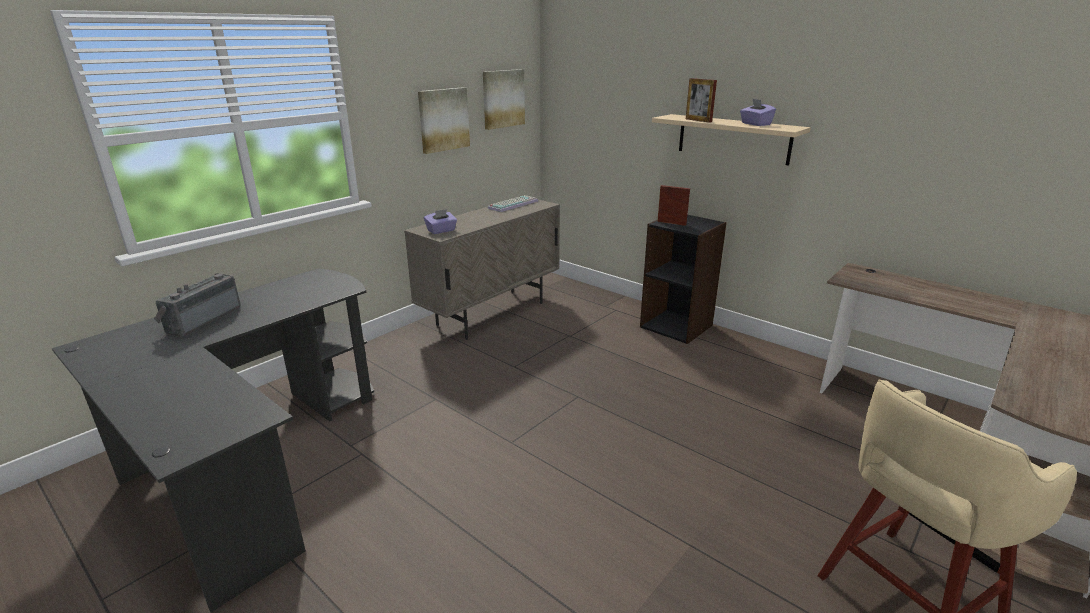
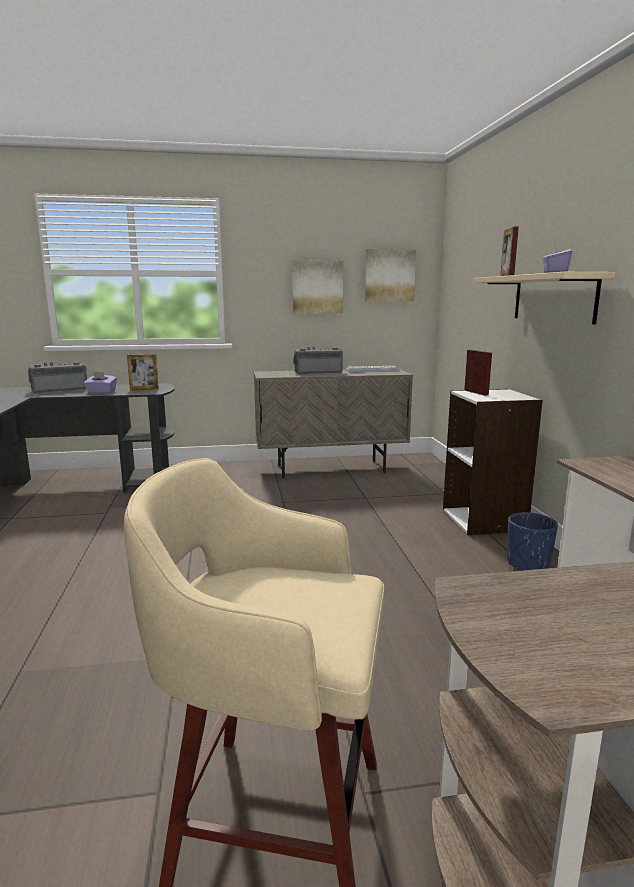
camera: 40 degrees right, 10 degrees down
purple tissue box [424,209,457,234] -> purple tissue box moved to [84,371,117,394]
black bookcase [640,215,727,344] -> white bookcase [443,389,543,535]
none -> picture frame [127,354,159,391]
none -> radio [293,347,343,374]
none -> blue planter [507,512,558,571]

